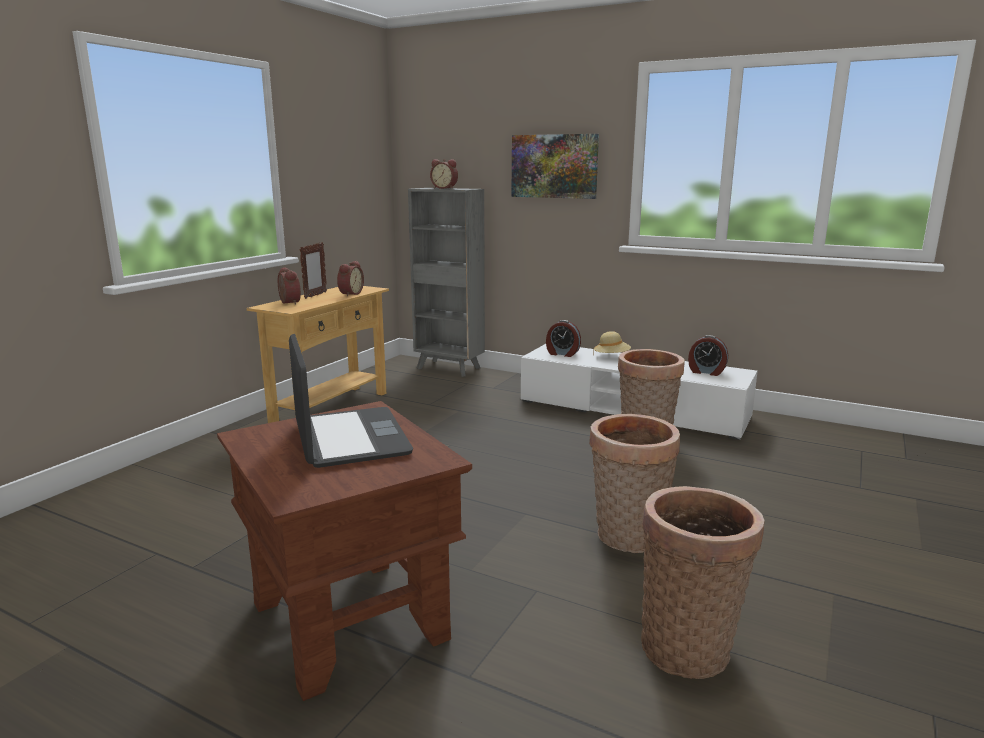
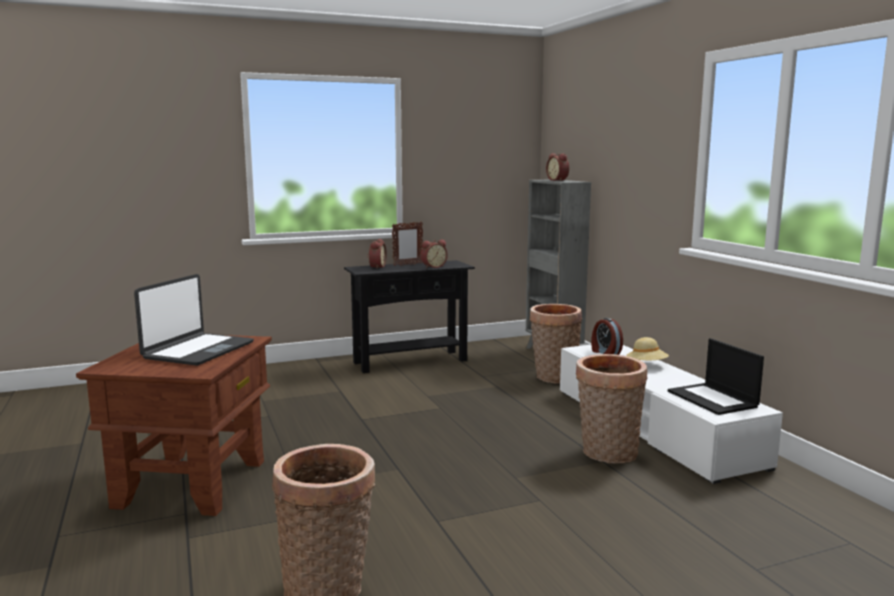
camera: 40 degrees right, 5 degrees down
beige console table [247,286,389,423] -> black console table [344,260,475,373]
picture [511,134,599,199] -> none
basket [589,414,680,553] -> basket moved to [529,304,582,384]
alarm clock [688,335,728,376] -> laptop [668,338,764,415]

